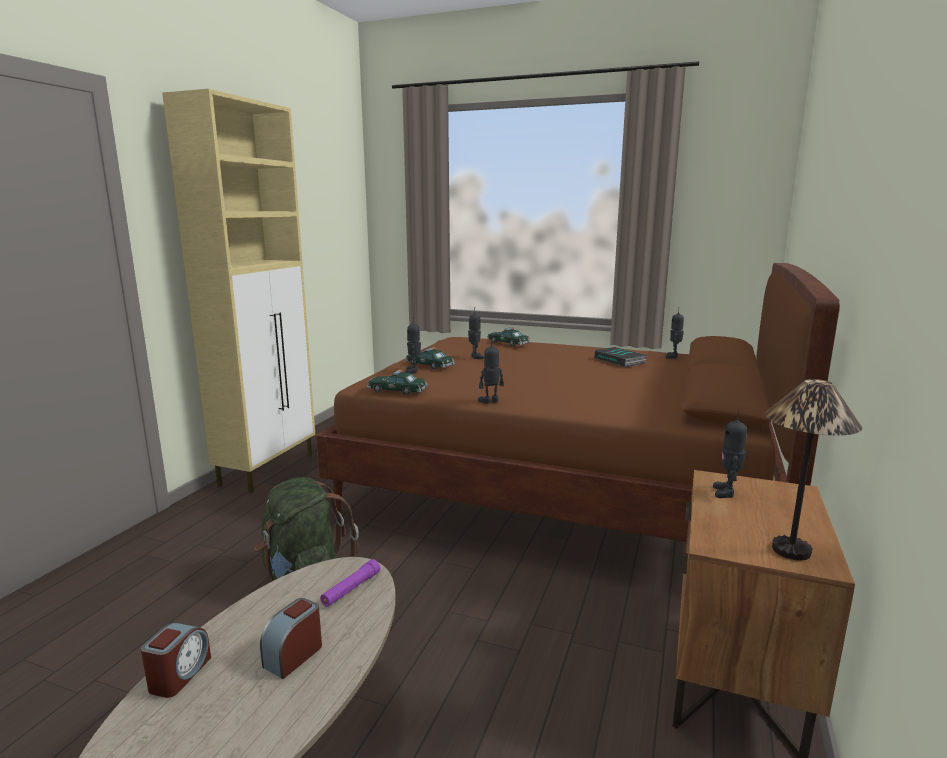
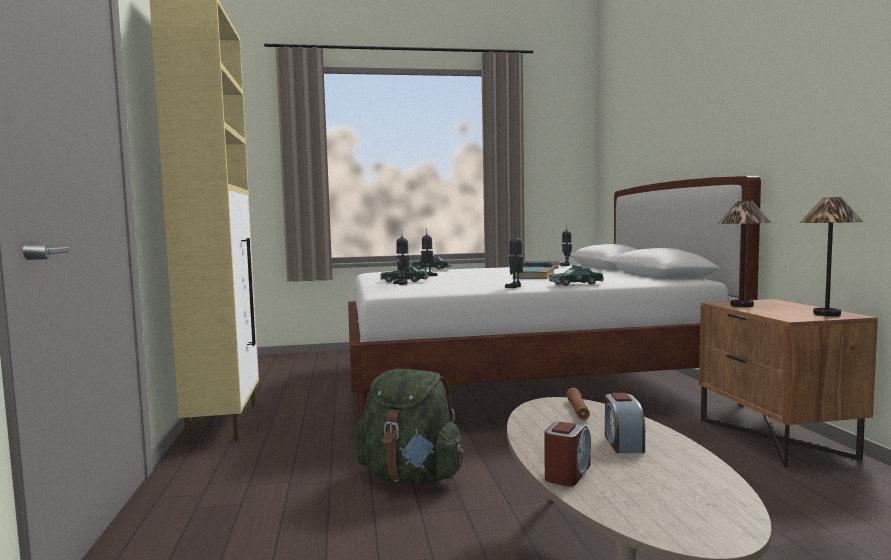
camera: 30 degrees left, 10 degrees down
alarm clock [141,623,211,698] -> alarm clock turned 45 degrees clockwise [544,421,591,486]
brown bed [316,263,840,542] -> white bed [348,176,761,420]
purple flashlight [320,559,380,607] -> brown flashlight [566,388,590,420]
toy car [367,369,427,395] -> toy car moved to [549,265,604,286]
toy robot [713,410,747,498] -> table lamp [718,201,772,307]
none -> book [515,267,555,279]

